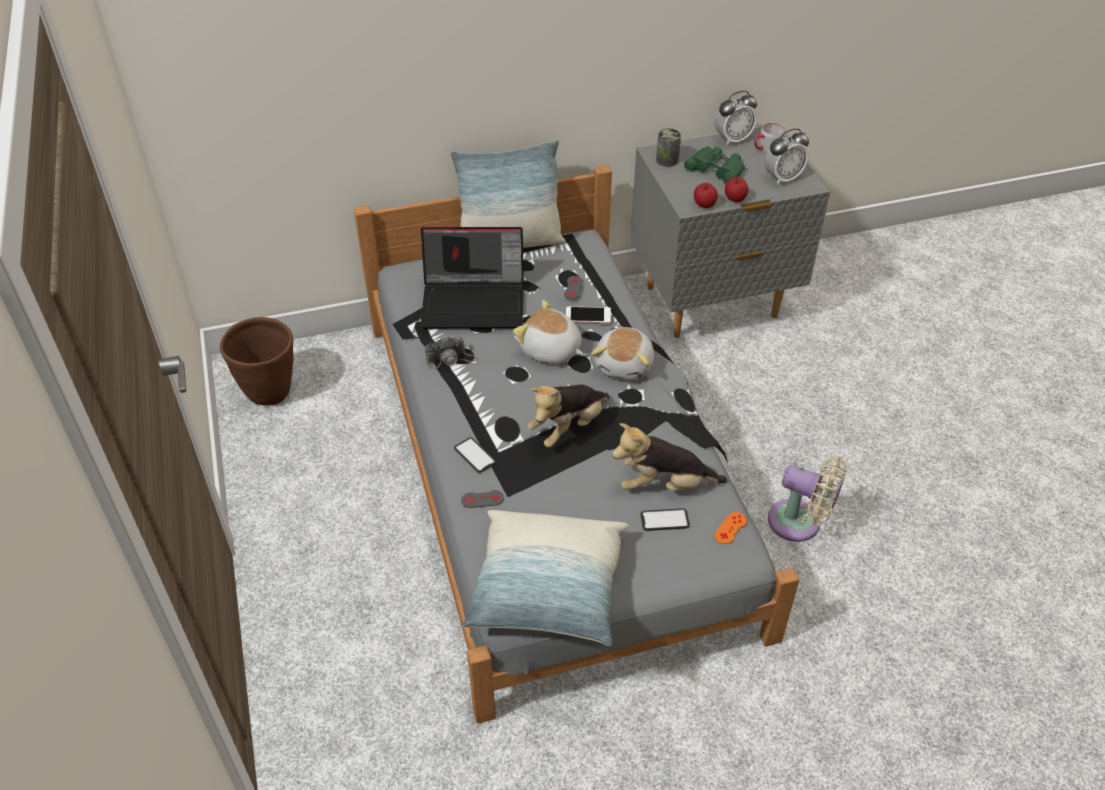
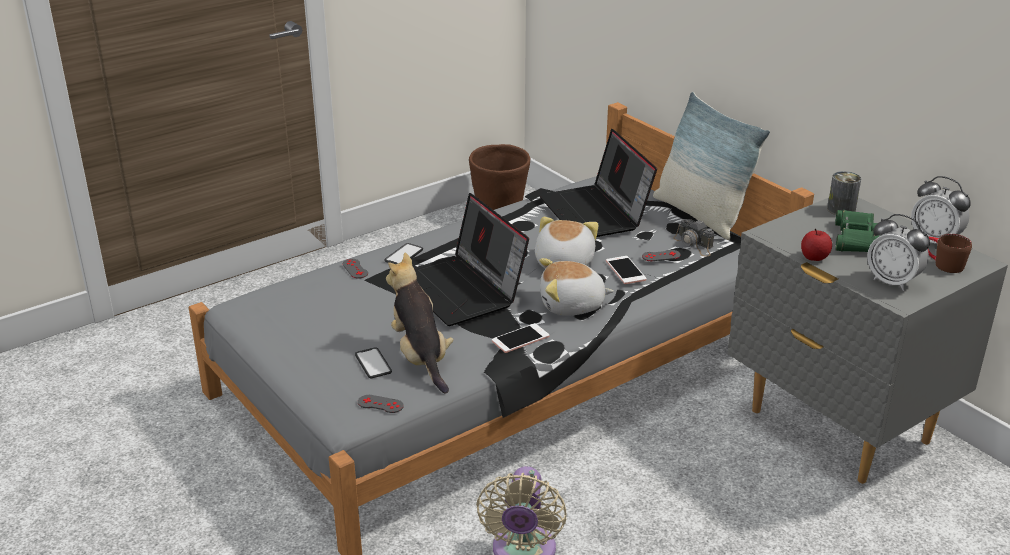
camera: 70 degrees right, 15 degrees down
camera [425,336,477,369] -> camera moved to [673,219,714,257]
pillow [462,510,628,646] -> none
plush toy [528,384,610,448] -> laptop [414,193,529,326]
apple [694,183,718,208] -> none
orange game controller [715,512,747,544] -> grey game controller [358,395,404,413]
grey mug [754,123,785,152] -> brown mug [928,234,972,273]
none -> phone [492,323,550,353]

